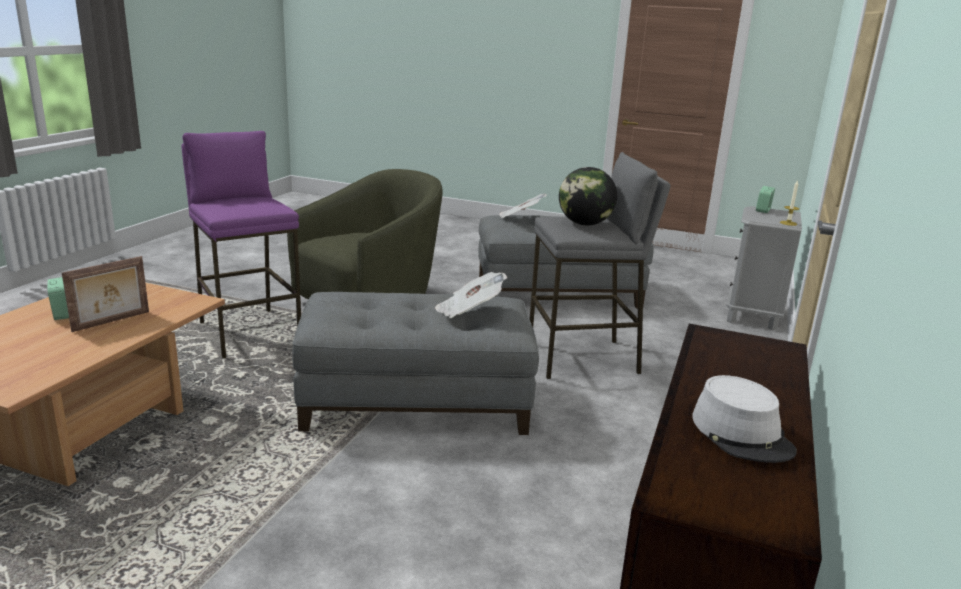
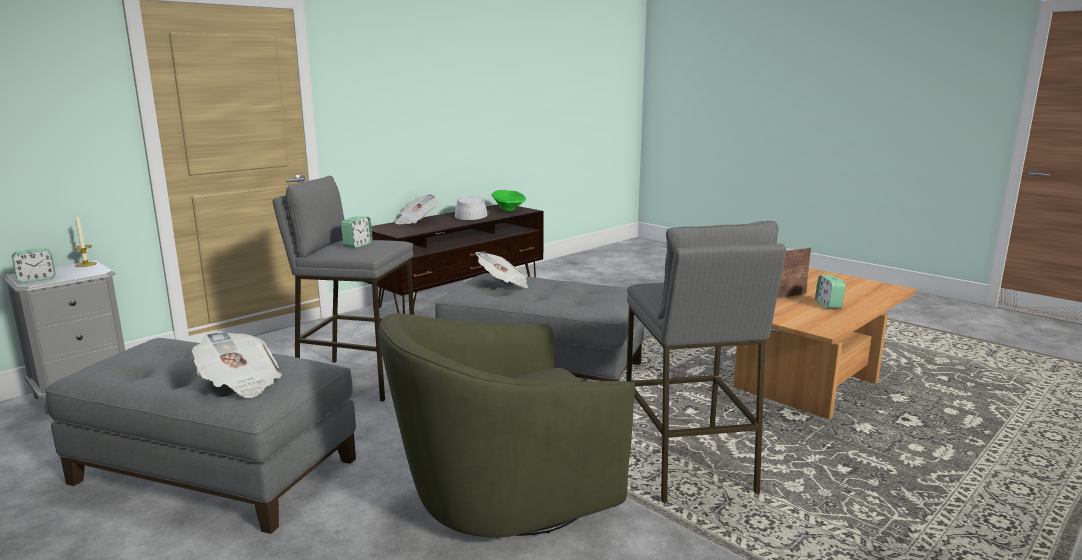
camera: 155 degrees left, 5 degrees down
purple stool [182,131,301,358] -> grey stool [626,221,786,503]
globe [559,167,617,225] -> alarm clock [341,216,373,248]
none -> newspaper [395,194,439,224]
none -> green bowl [491,190,526,211]

